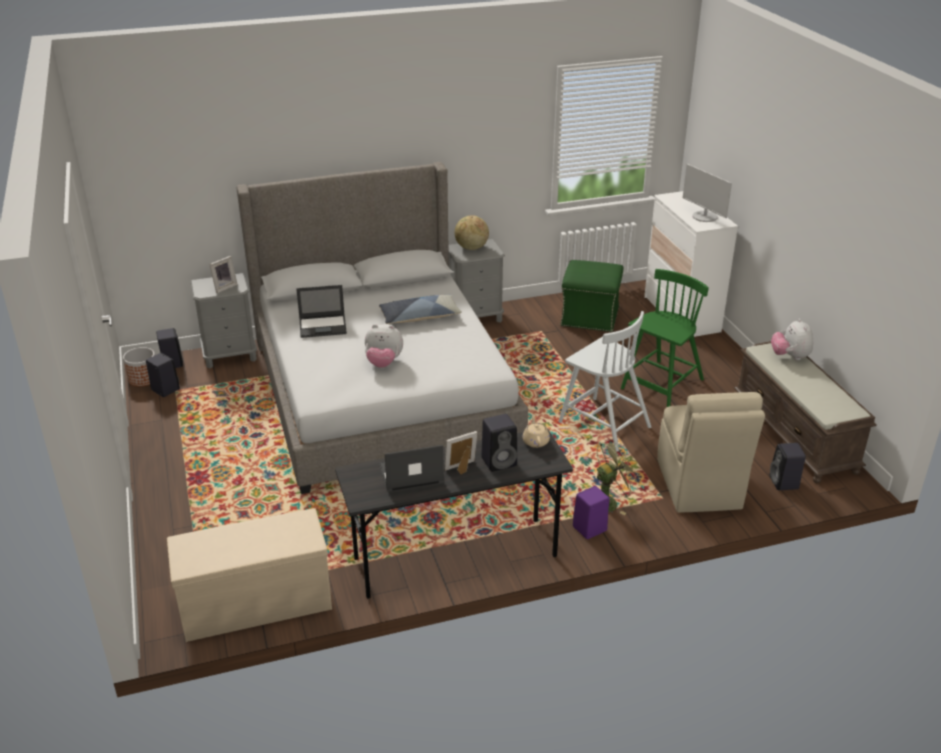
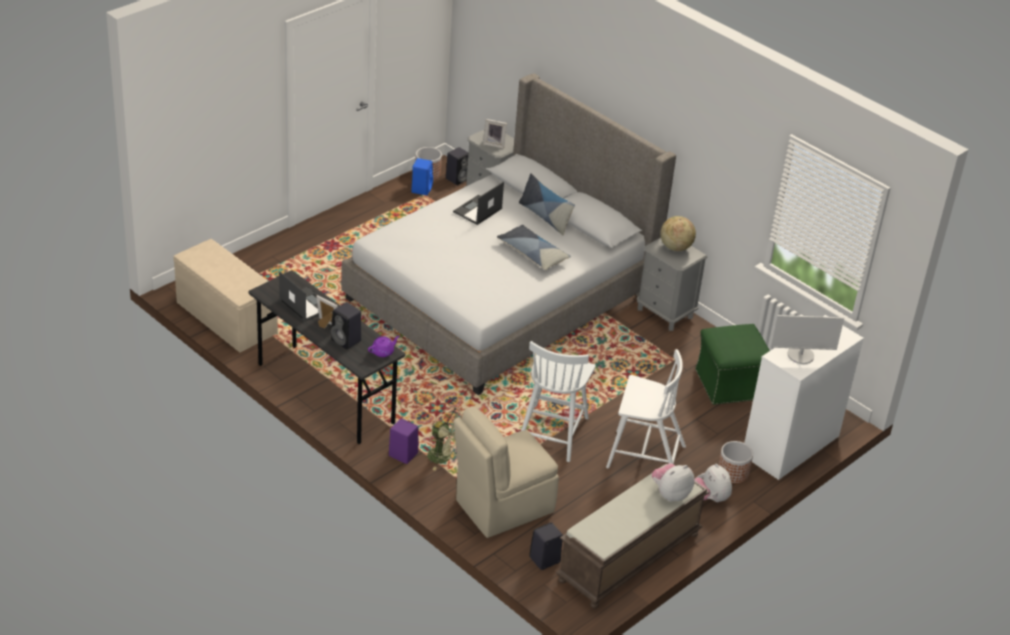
camera: 60 degrees right, 5 degrees up
black speaker [146,353,180,397] -> blue speaker [411,158,433,196]
laptop [296,285,347,338] -> laptop turned 75 degrees clockwise [453,181,504,225]
plush toy [365,324,403,368] -> plush toy moved to [694,464,732,502]
beige teapot [522,415,550,448] -> purple teapot [368,336,399,357]
green chair [621,269,709,407] -> white chair [606,349,686,468]
monitor [683,164,732,222] -> monitor turned 120 degrees counterclockwise [771,315,844,364]
none -> pillow [519,173,575,235]
none -> planter [719,441,753,483]

